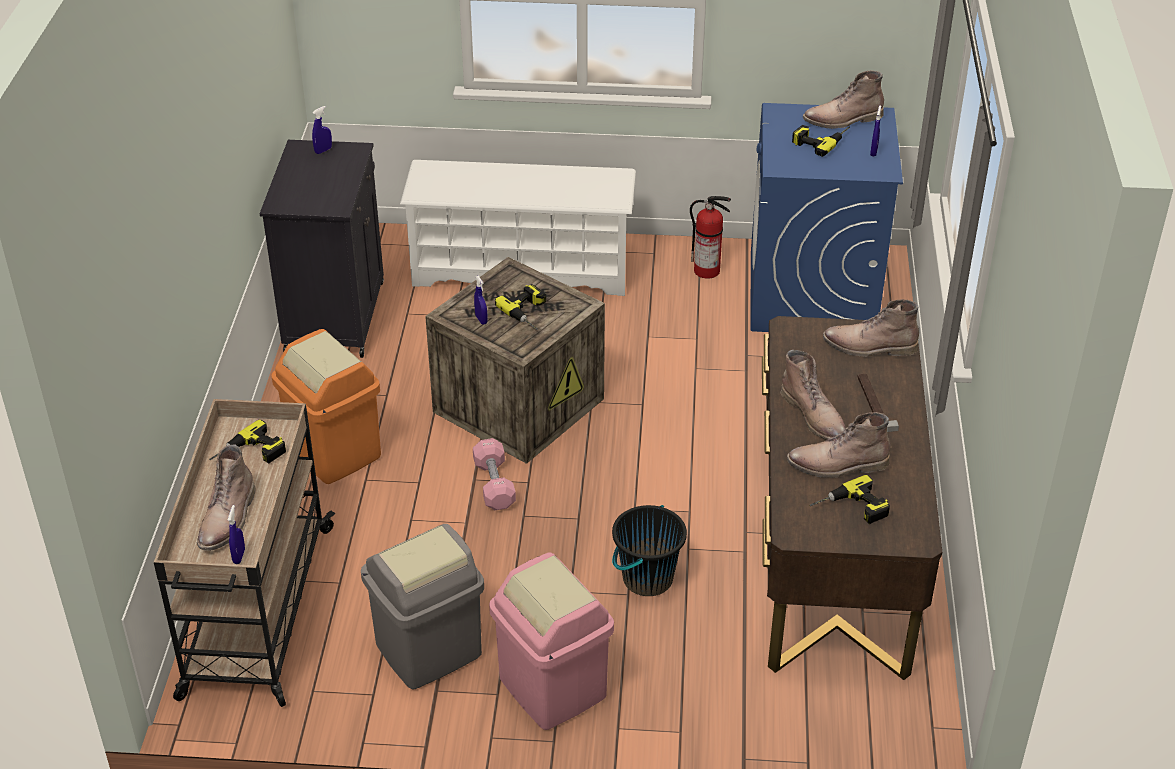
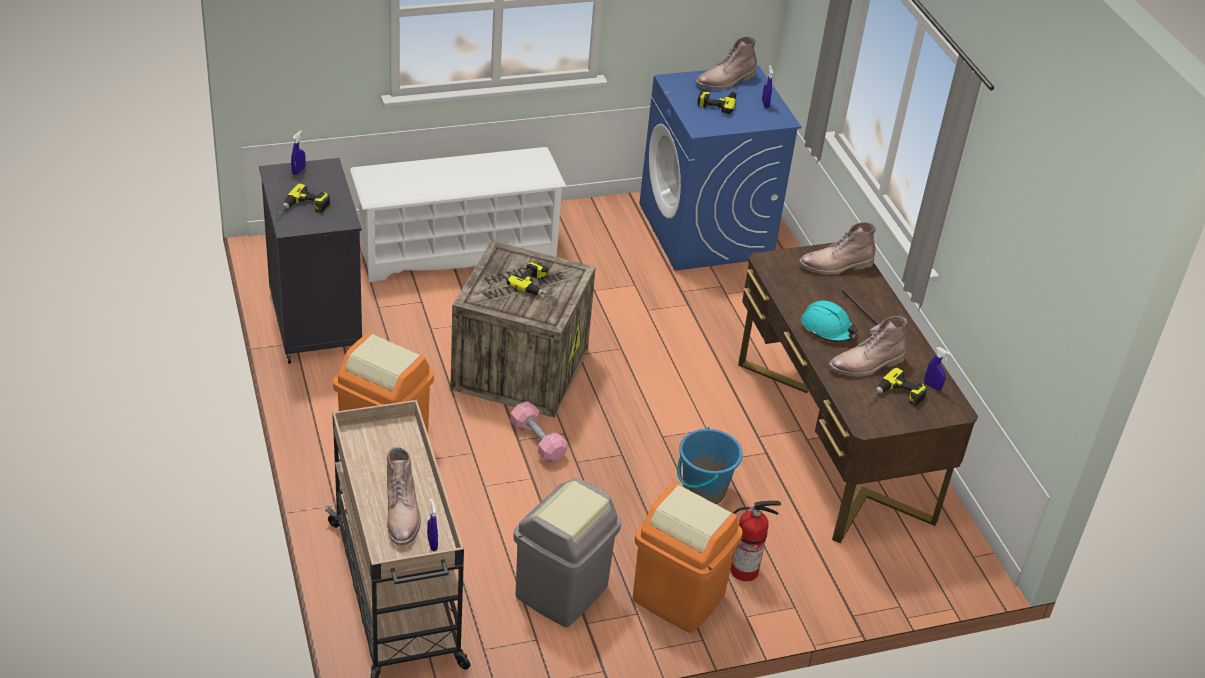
camera: 25 degrees left, 0 degrees up
power drill [209,419,286,464] -> power drill moved to [276,183,330,217]
blue spray bottle [474,276,488,325] -> blue spray bottle moved to [924,347,950,391]
pink trash can [489,552,614,730] -> orange trash can [633,483,743,633]
black bucket [612,505,687,596] -> blue bucket [677,427,743,504]
fire extinguisher [690,196,731,279] -> fire extinguisher moved to [730,501,781,581]
brown boot [780,350,846,440] -> turquoise hard hat [801,301,858,342]

